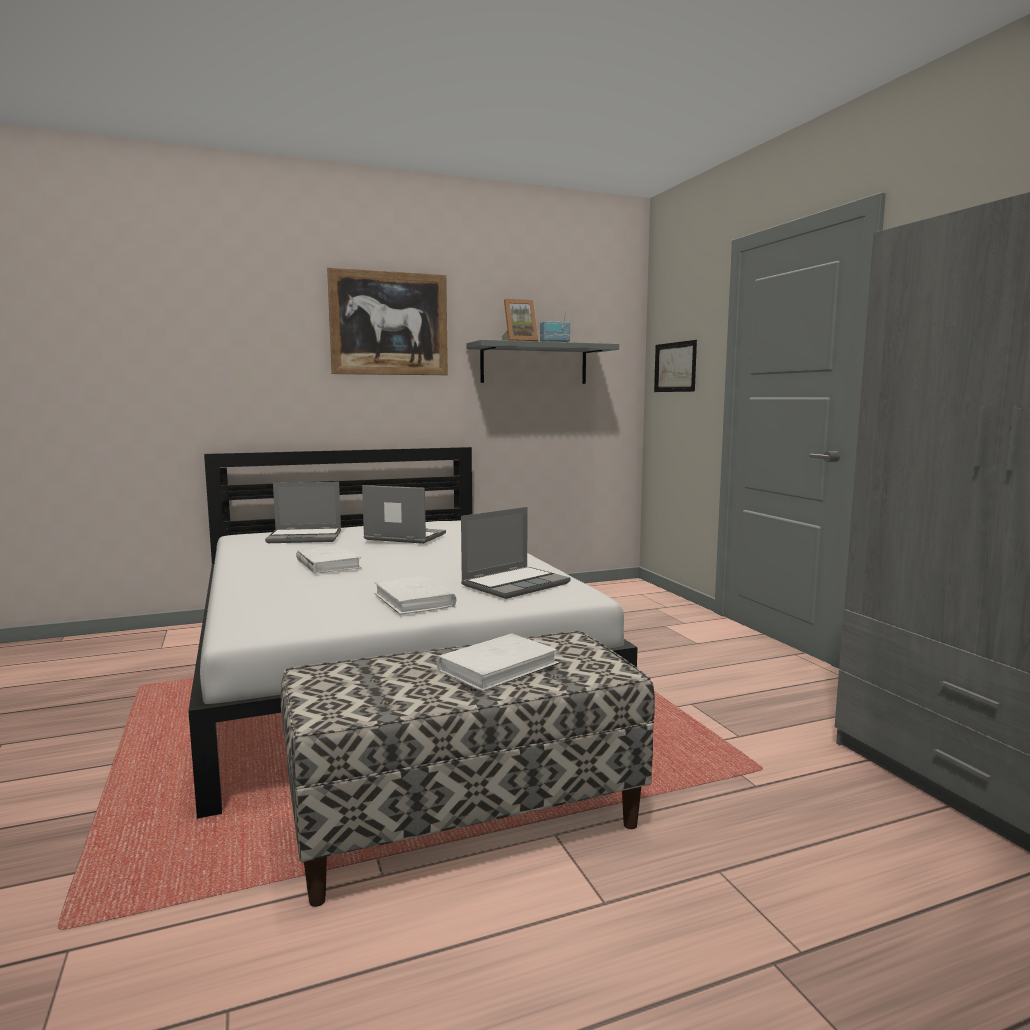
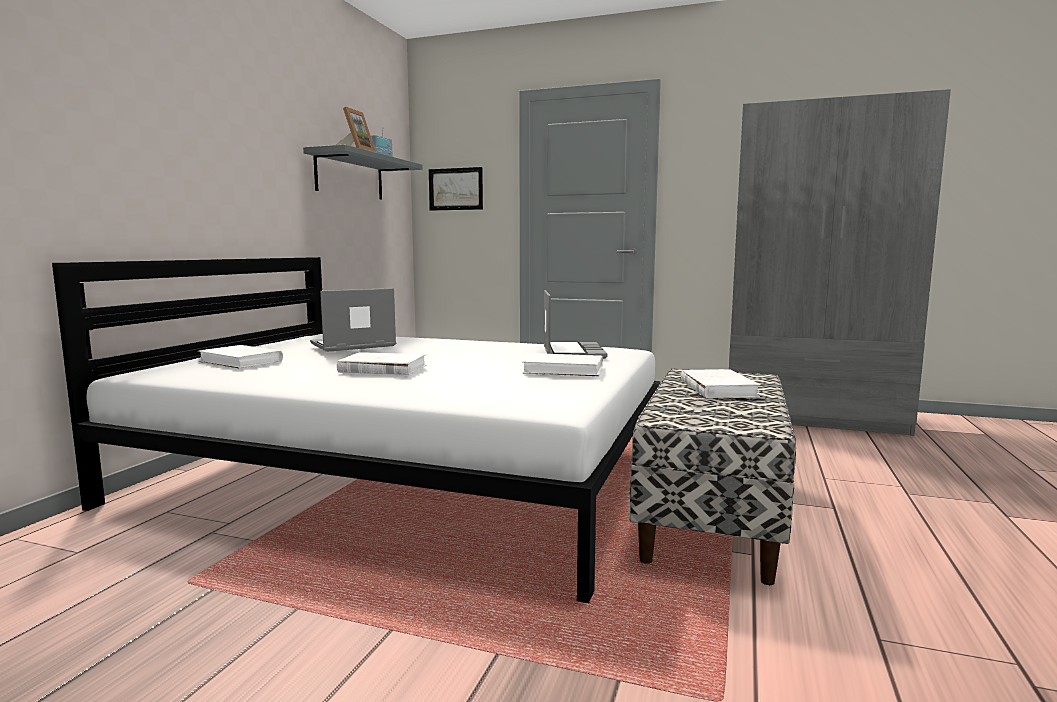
camera: 50 degrees left, 0 degrees up
laptop [265,482,341,543] -> white book [198,345,283,368]
picture [327,267,448,375] -> none

